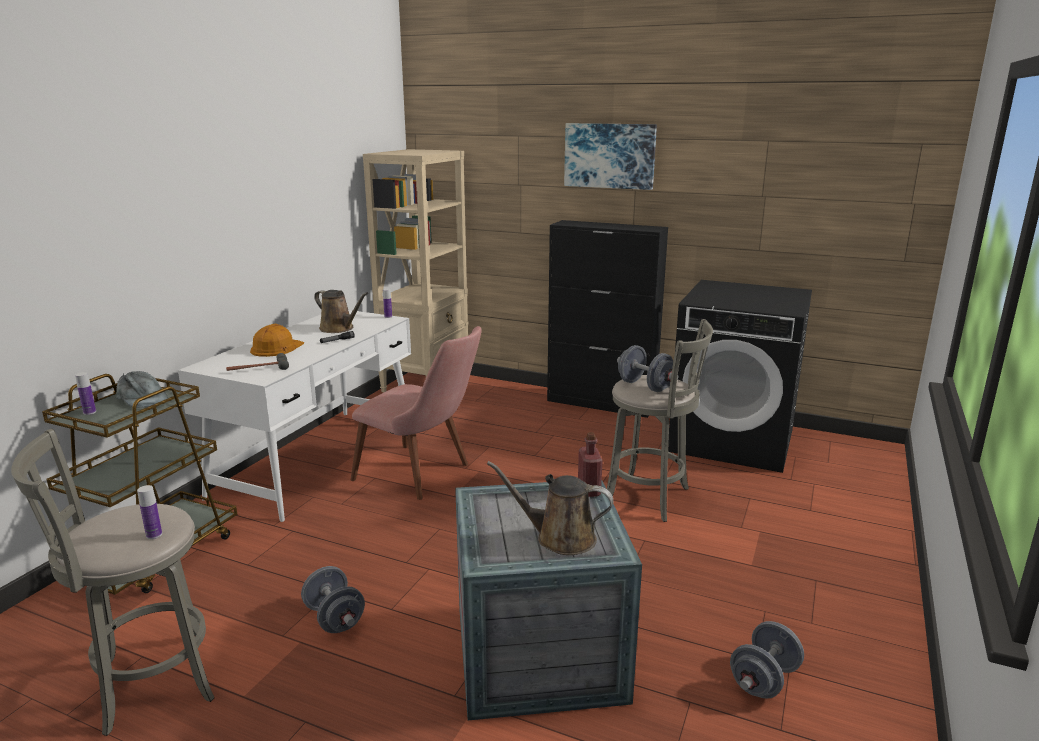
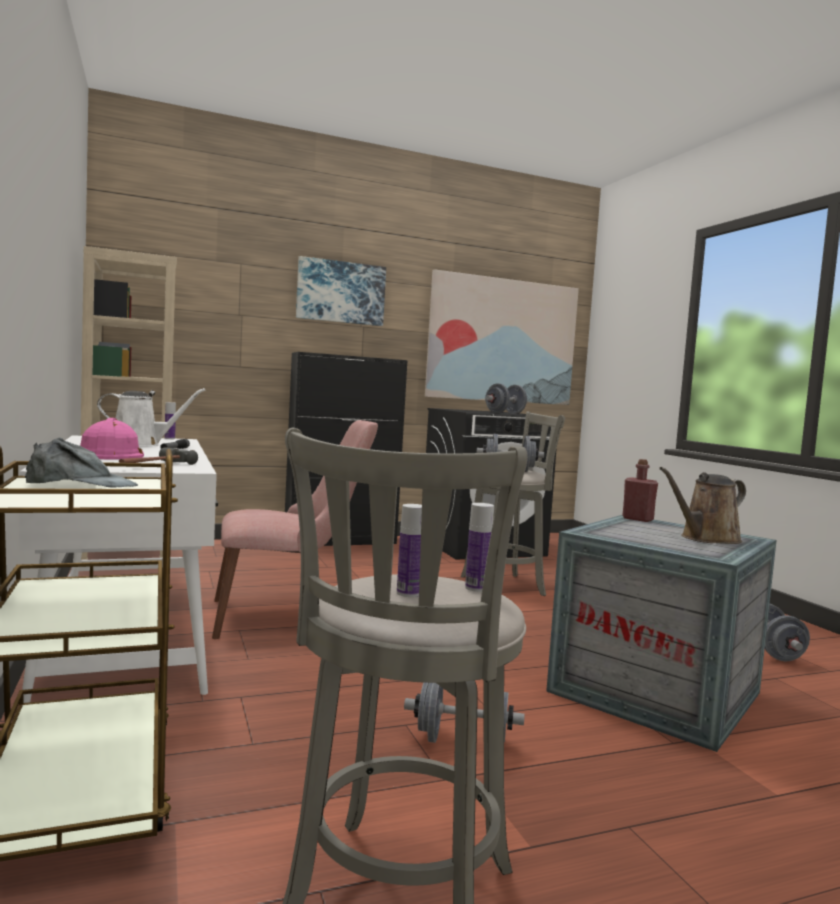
camera: 45 degrees left, 15 degrees down
bottle [75,372,96,415] -> bottle moved to [397,504,422,597]
orange hard hat [250,324,304,357] -> pink hard hat [80,418,144,460]
brown watering can [314,290,368,333] -> white watering can [97,388,205,446]
none -> picture [425,269,579,405]
none -> grey dumbbell [485,383,527,414]

